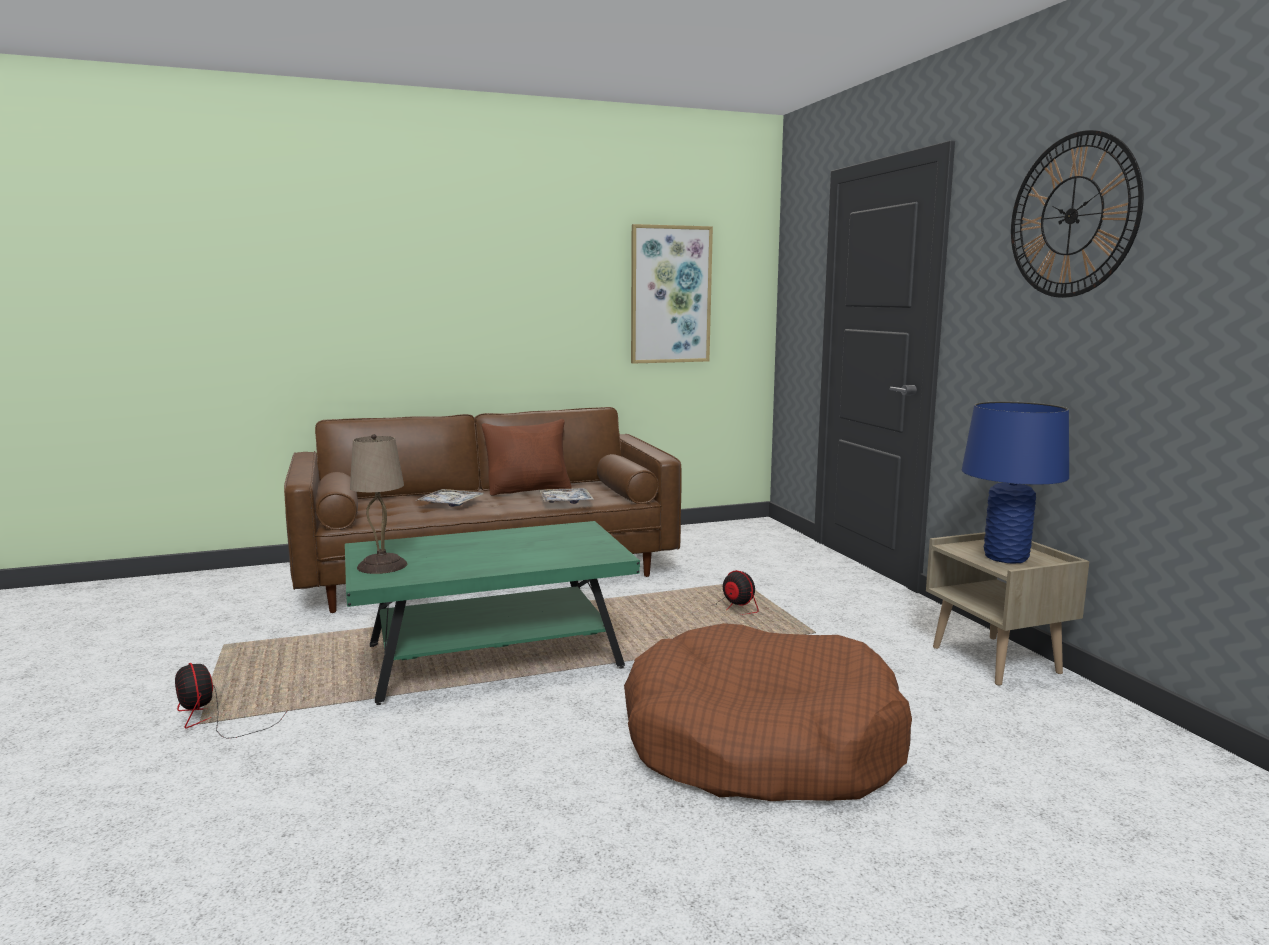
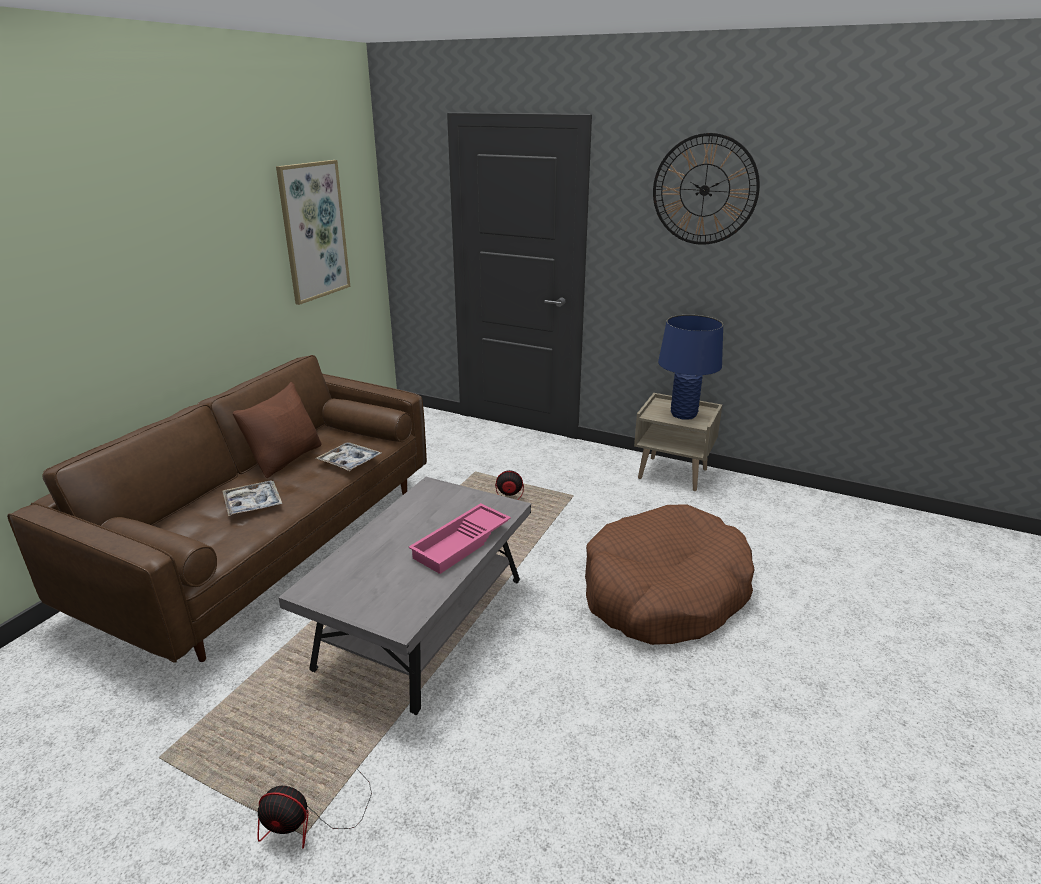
camera: 45 degrees left, 15 degrees up
green coffee table [345,521,640,705] -> grey coffee table [278,477,531,715]
beige table lamp [350,434,407,574] -> none
none -> pink tray [409,503,511,574]

